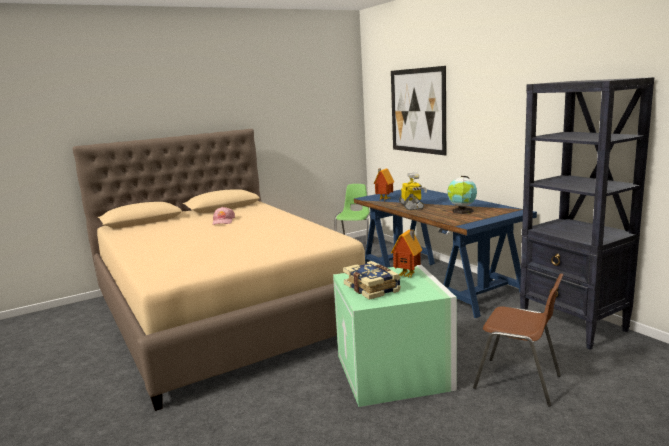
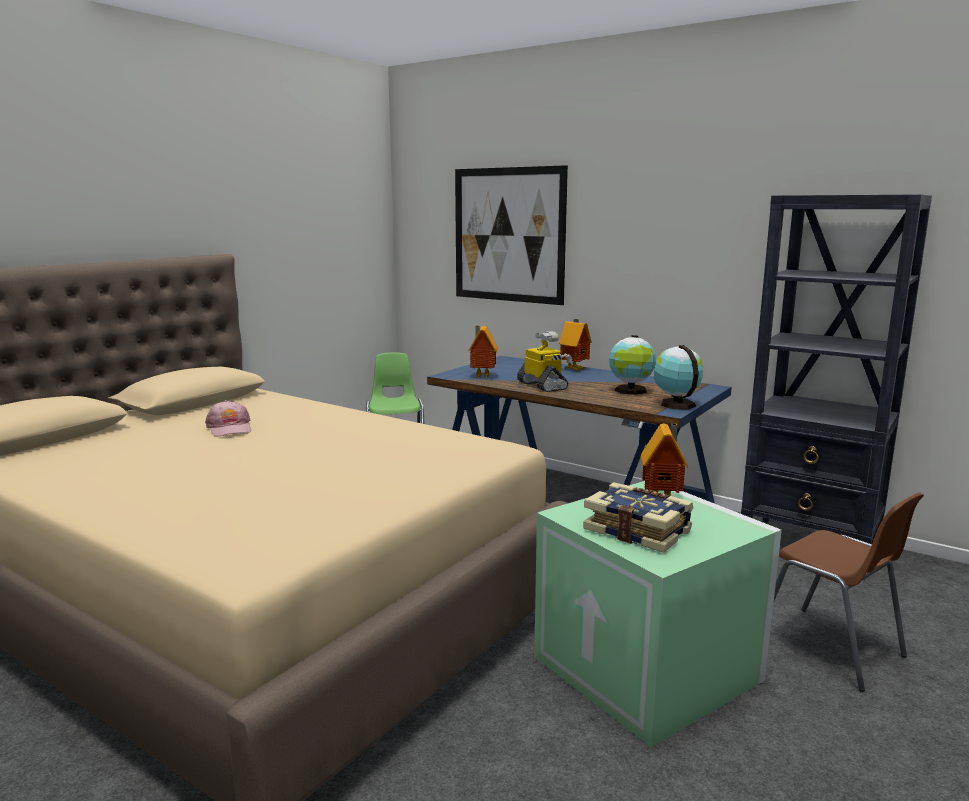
camera: 25 degrees left, 0 degrees up
brown chair [473,273,564,407] -> brown chair turned 45 degrees clockwise [774,492,924,692]
none -> toy house [559,319,592,370]
none -> globe [654,345,703,409]

